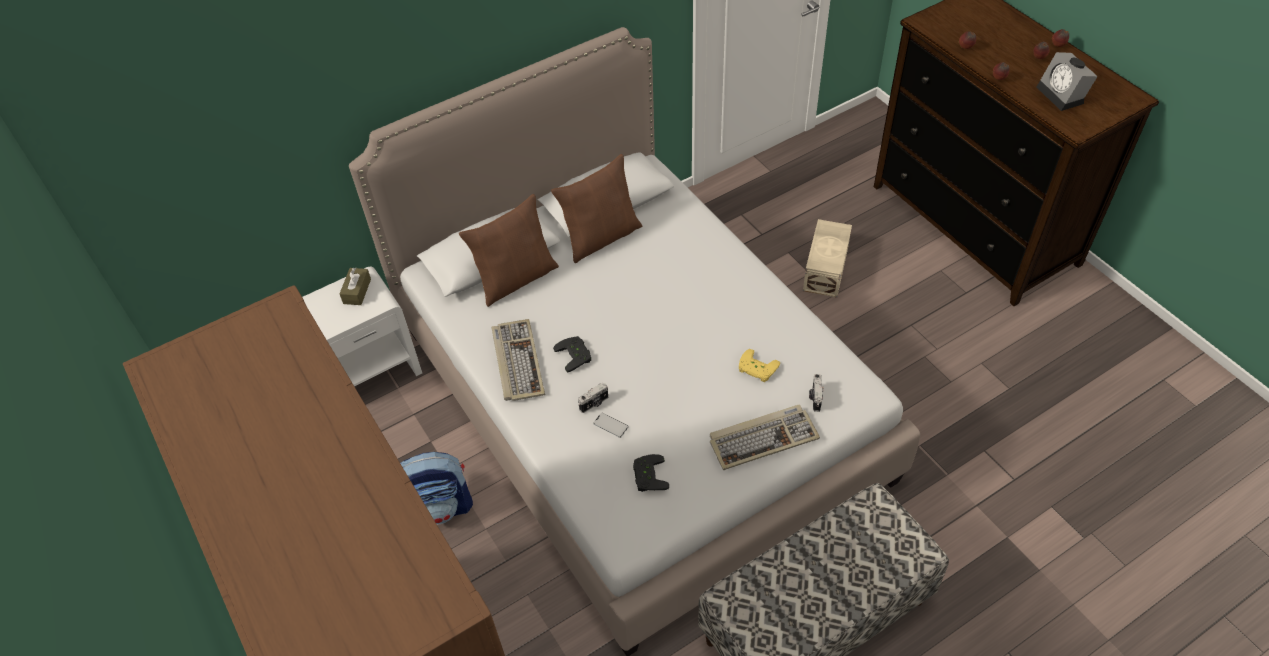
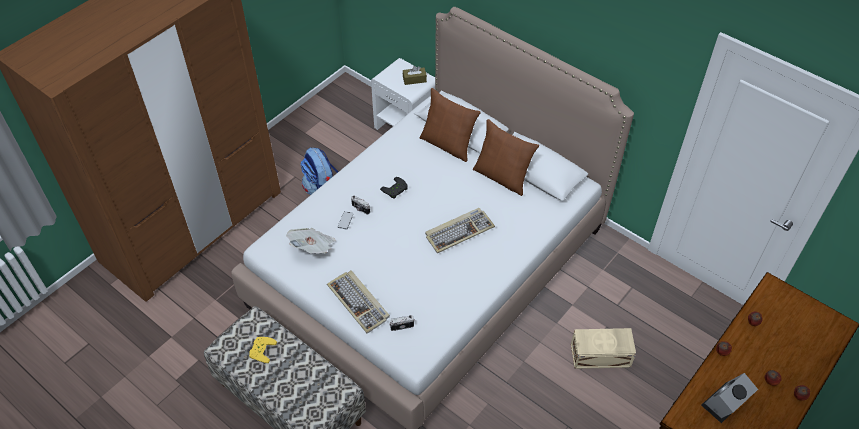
camera: 70 degrees right, 0 degrees up
keyboard [491,319,545,401] -> keyboard moved to [425,208,495,253]
black game controller [633,454,669,492] -> newspaper [286,228,336,253]
yellow game controller [739,349,780,382] -> yellow game controller moved to [249,337,277,363]

